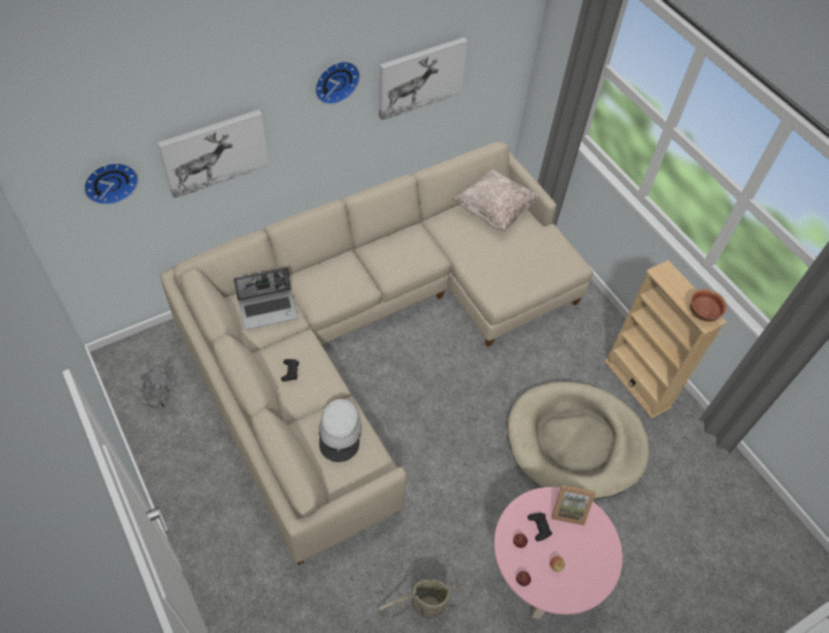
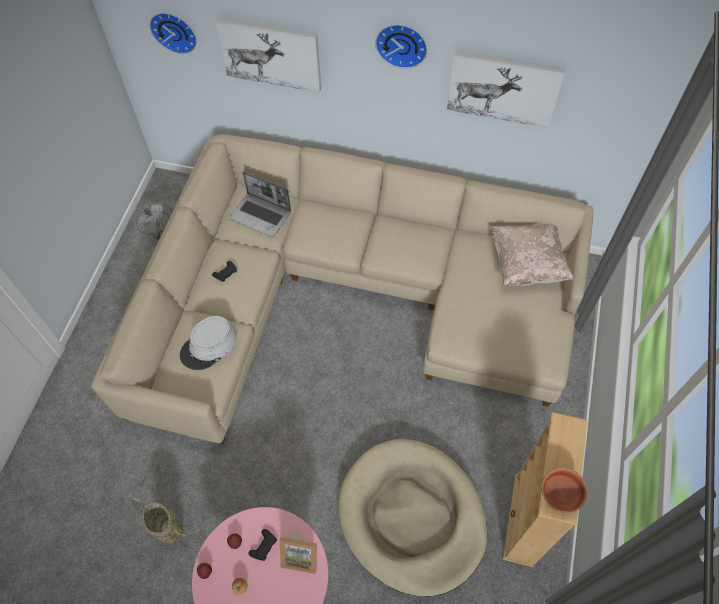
camera: 50 degrees right, 5 degrees up
picture frame [552,485,596,526] -> picture frame turned 45 degrees counterclockwise [280,533,317,574]

